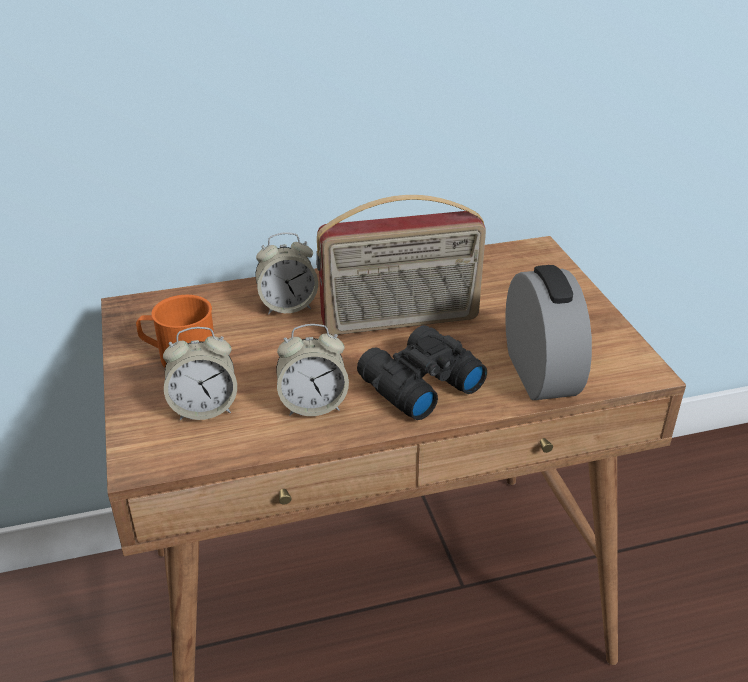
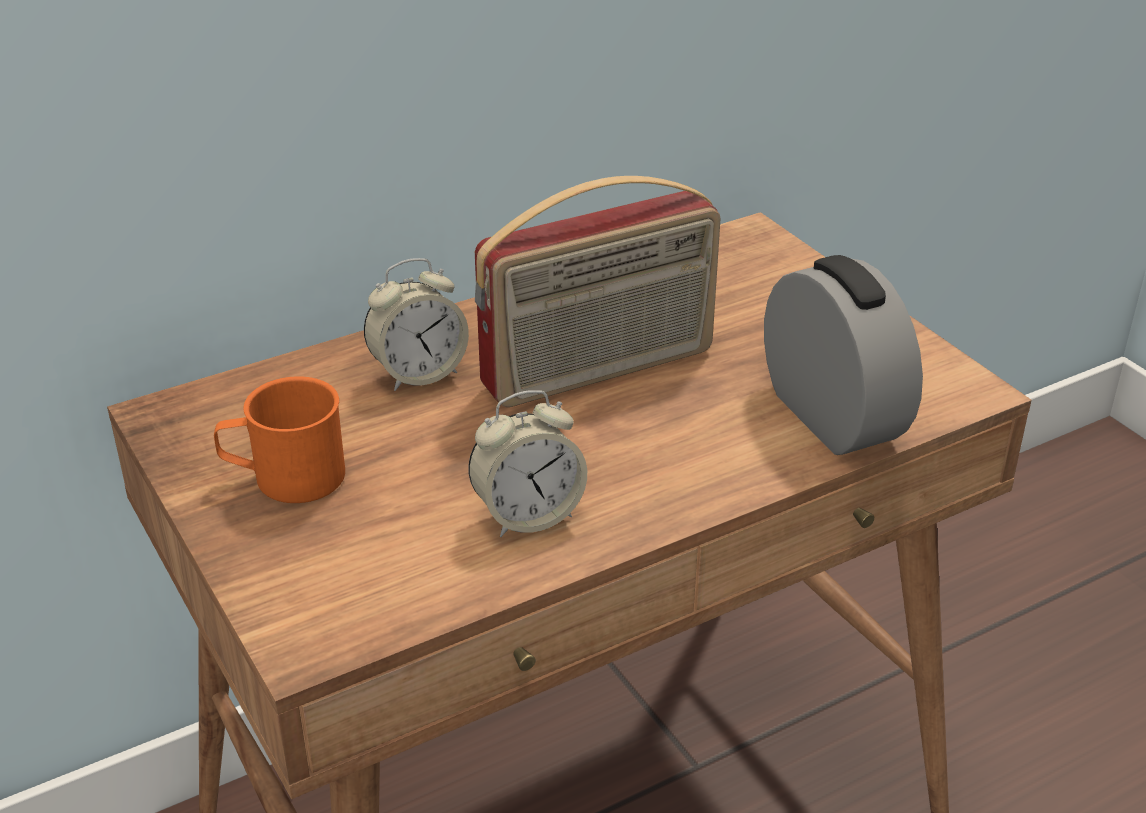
camera: 15 degrees left, 0 degrees up
alarm clock [163,327,237,420] -> none
black binoculars [357,325,487,420] -> none

